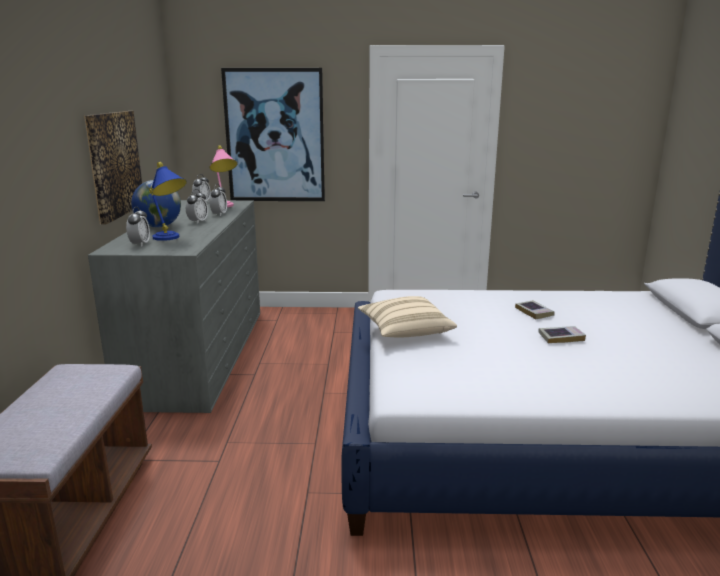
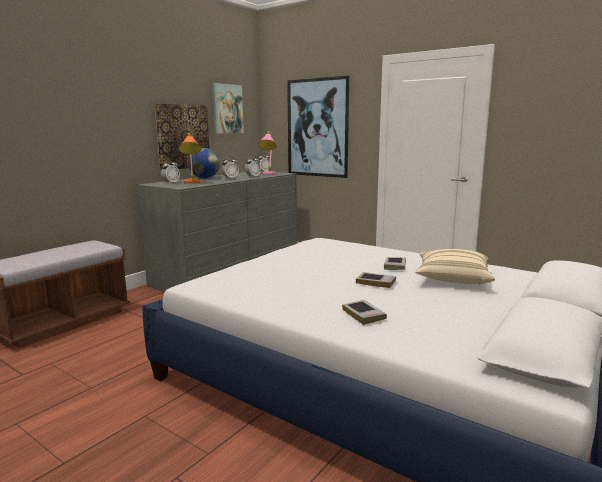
camera: 35 degrees right, 5 degrees down
blue table lamp [149,162,187,241] -> orange table lamp [178,133,202,183]
beige pillow [358,296,457,338] -> beige pillow moved to [416,249,495,285]
none -> picture [212,83,244,134]
none -> book [342,300,387,325]

